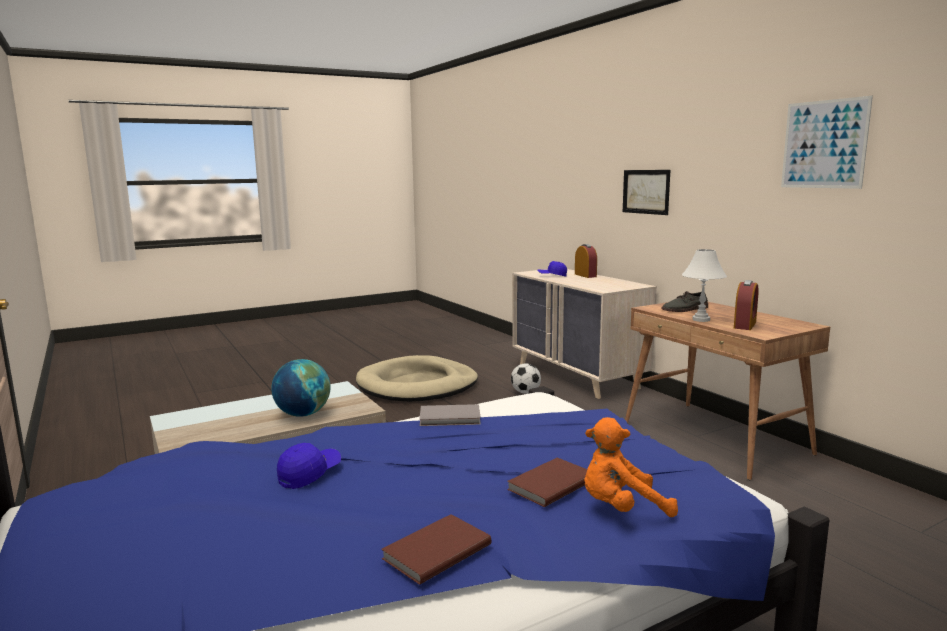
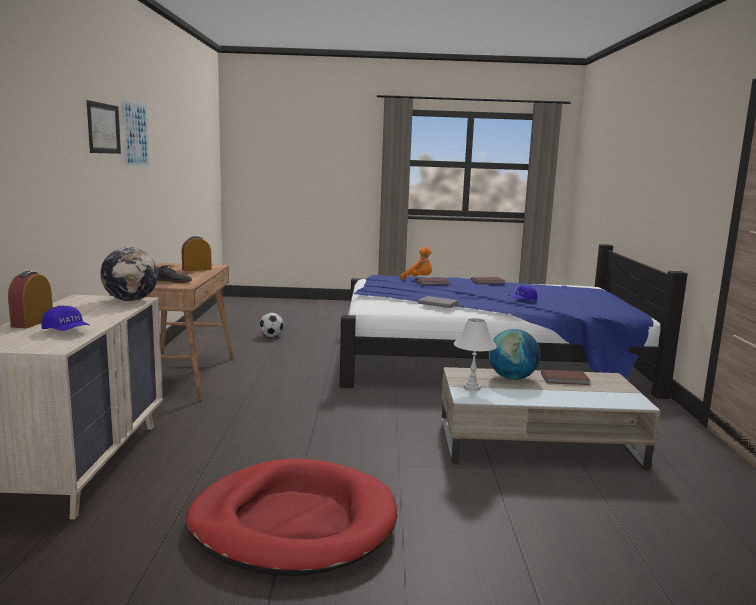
camera: 150 degrees left, 0 degrees up
beige dog bed [356,355,478,402] -> red dog bed [186,458,397,576]
football [511,363,541,394] -> football moved to [259,313,284,337]
picture [623,170,670,215] -> picture moved to [87,100,121,154]
white table lamp [682,249,727,322] -> white table lamp moved to [454,318,497,391]
none -> globe [100,247,158,301]
none -> brown book [541,370,591,385]

